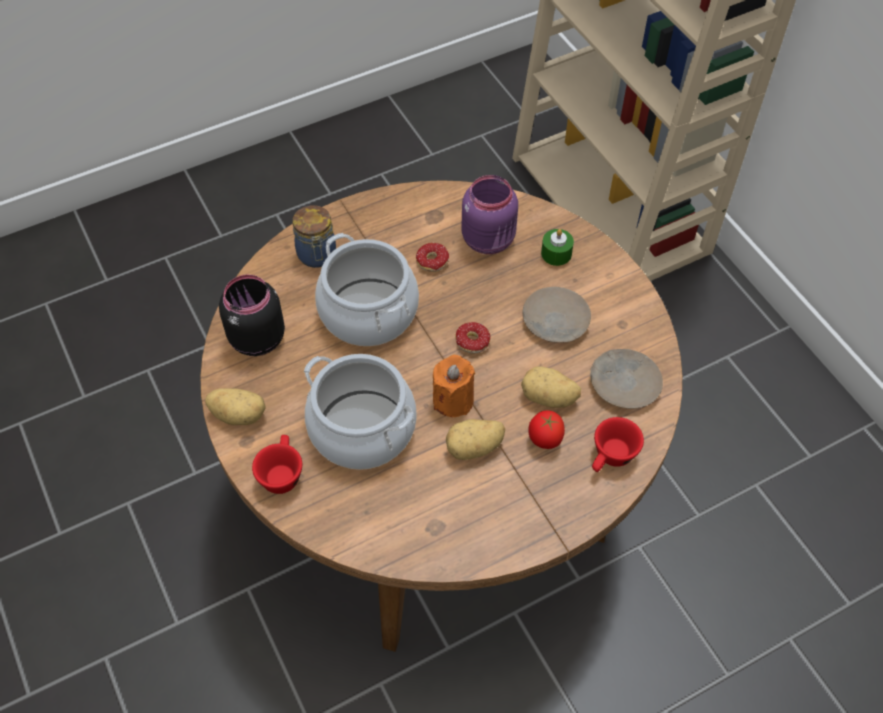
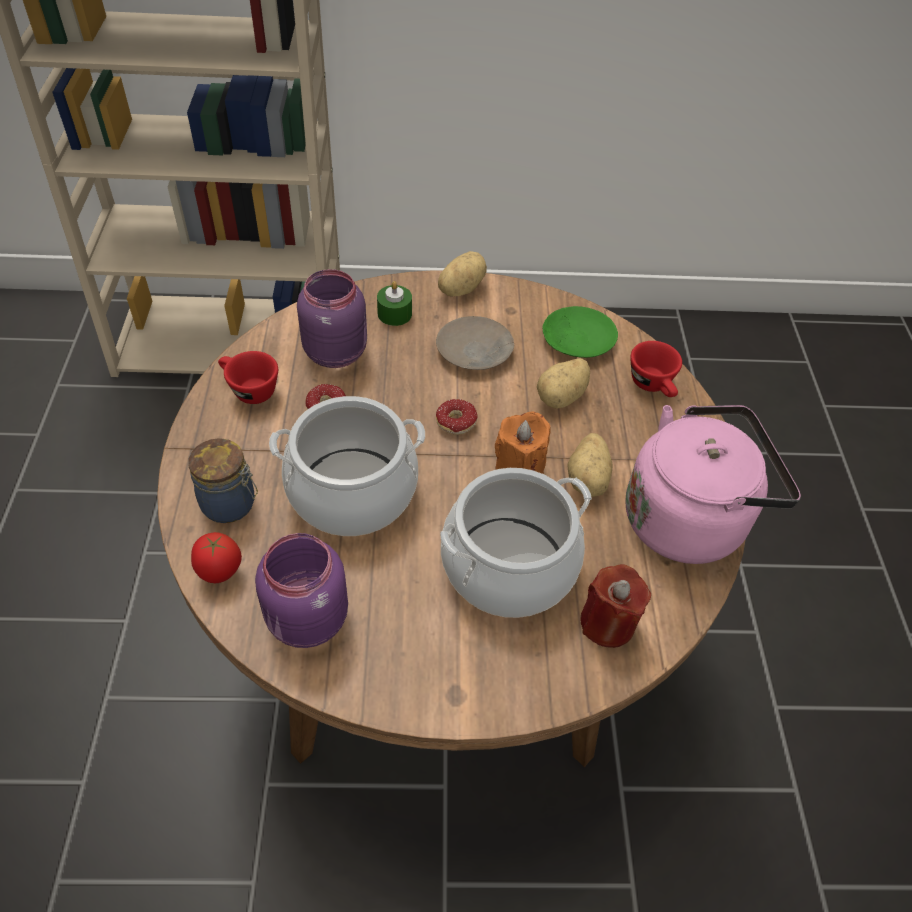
camera: 65 degrees left, 5 degrees down
potato [205,388,266,425] -> potato moved to [438,251,487,296]
black jar [219,275,285,356] -> purple jar [255,533,348,648]
red cup [252,435,302,494] -> red cup moved to [218,351,278,404]
tomato [528,410,565,449] -> tomato moved to [191,532,242,583]
beige plate [590,349,663,409] -> green plate [542,306,618,358]
none -> red candle [580,564,651,648]
none -> pink kettle [625,405,801,564]

